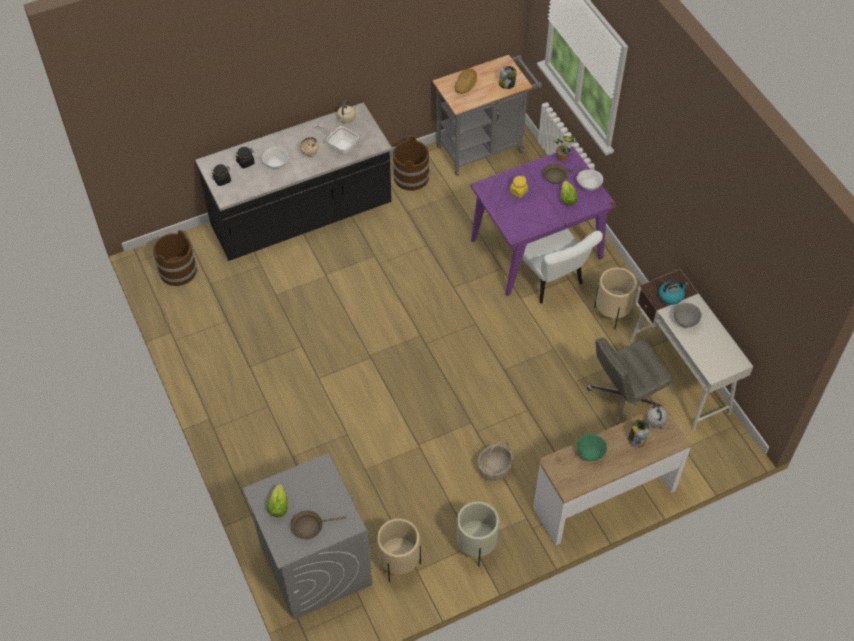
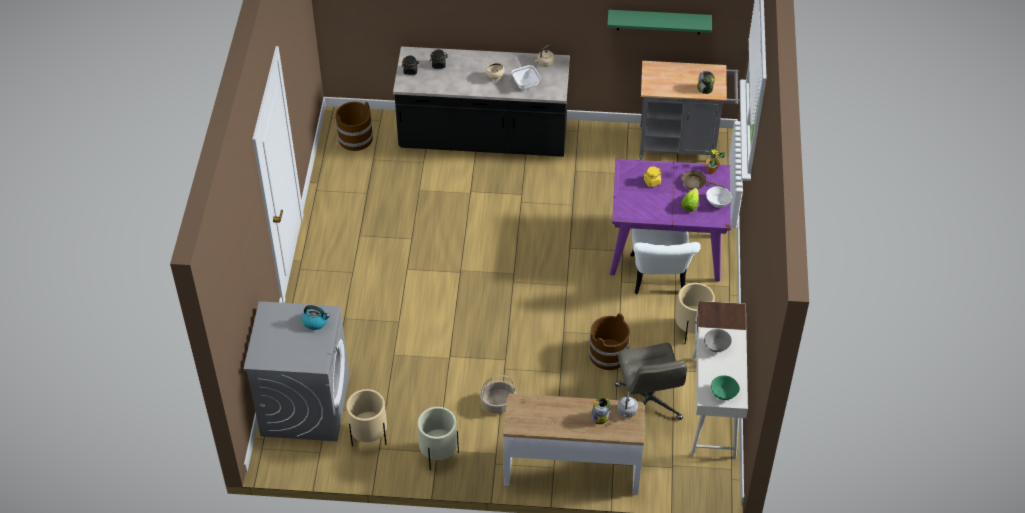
camera: 30 degrees right, 5 degrees down
white bowl [262,147,289,169] -> none
lettuce [267,484,288,517] -> none
brown frying pan [291,510,346,539] -> none
brown bucket [393,135,430,191] -> brown bucket moved to [589,313,630,370]
bread [454,69,477,94] -> none
green bowl [577,434,607,461] -> green bowl moved to [711,375,740,400]
grey office chair [587,338,673,426] -> grey office chair turned 105 degrees counterclockwise [615,343,687,420]
kettle [659,280,689,305] -> kettle moved to [302,305,330,330]
none -> green shelf [607,10,712,35]

